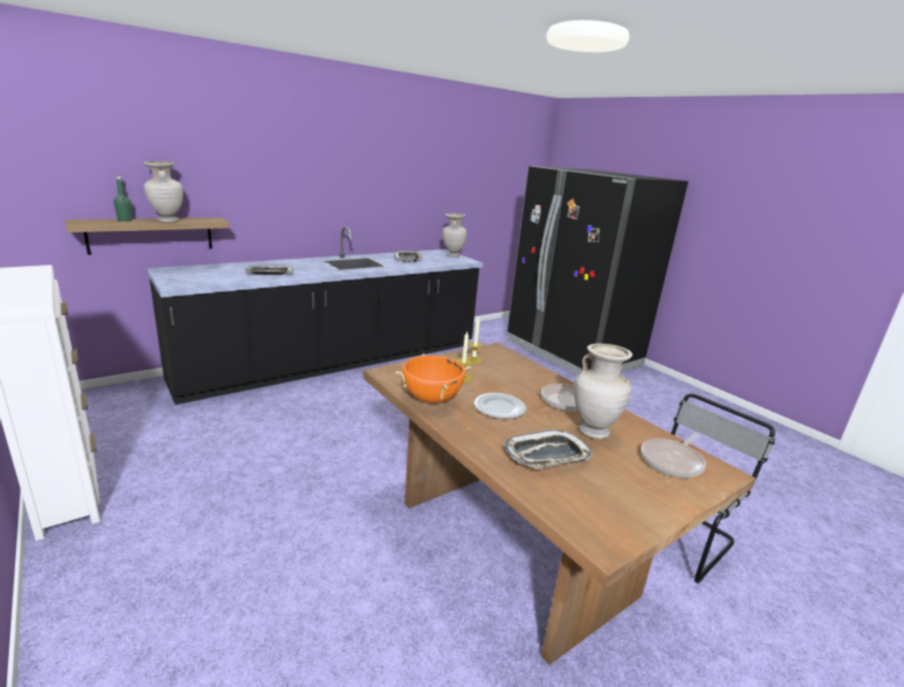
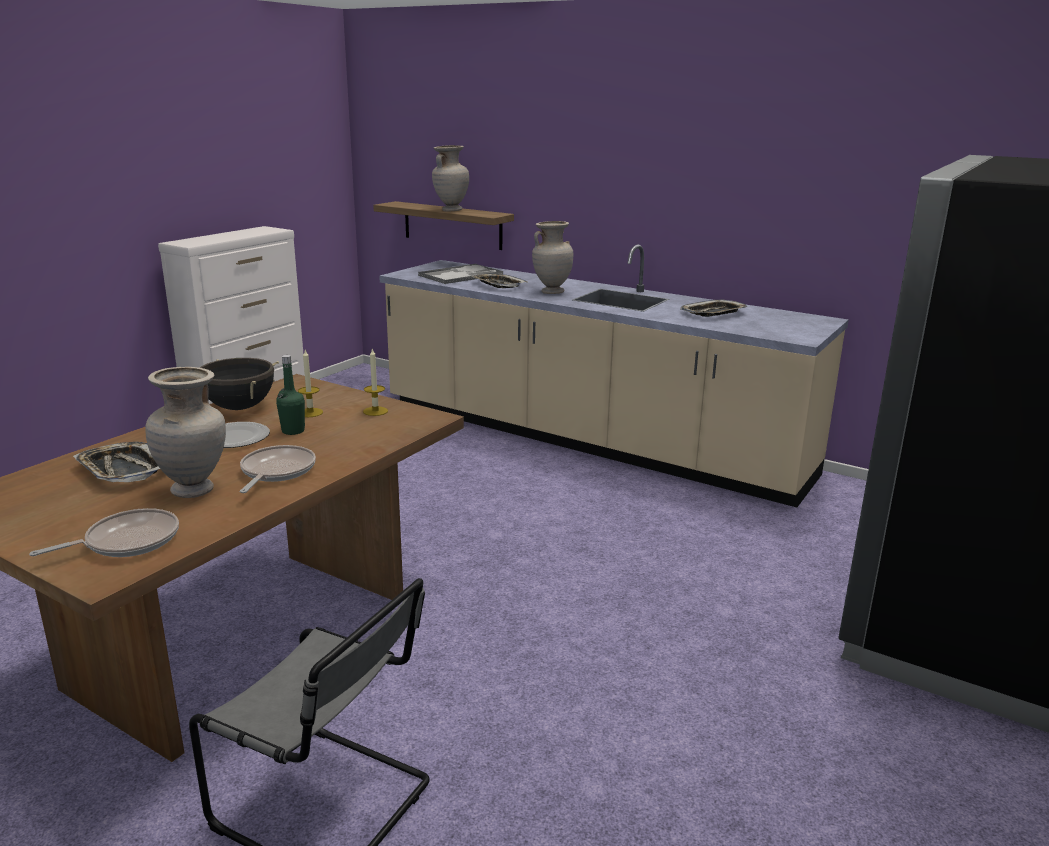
camera: 70 degrees right, 0 degrees up
green bottle [114,175,132,221] -> green bottle moved to [276,355,305,435]
black counter [146,227,483,405] -> beige counter [379,244,849,507]
orange cooking pot [396,354,471,403] -> black cooking pot [200,358,279,410]
beige vase [442,213,467,257] -> beige vase moved to [532,221,573,294]
frying pan [641,433,706,478] -> frying pan turned 120 degrees clockwise [29,508,179,557]
none -> tray [418,264,503,284]

